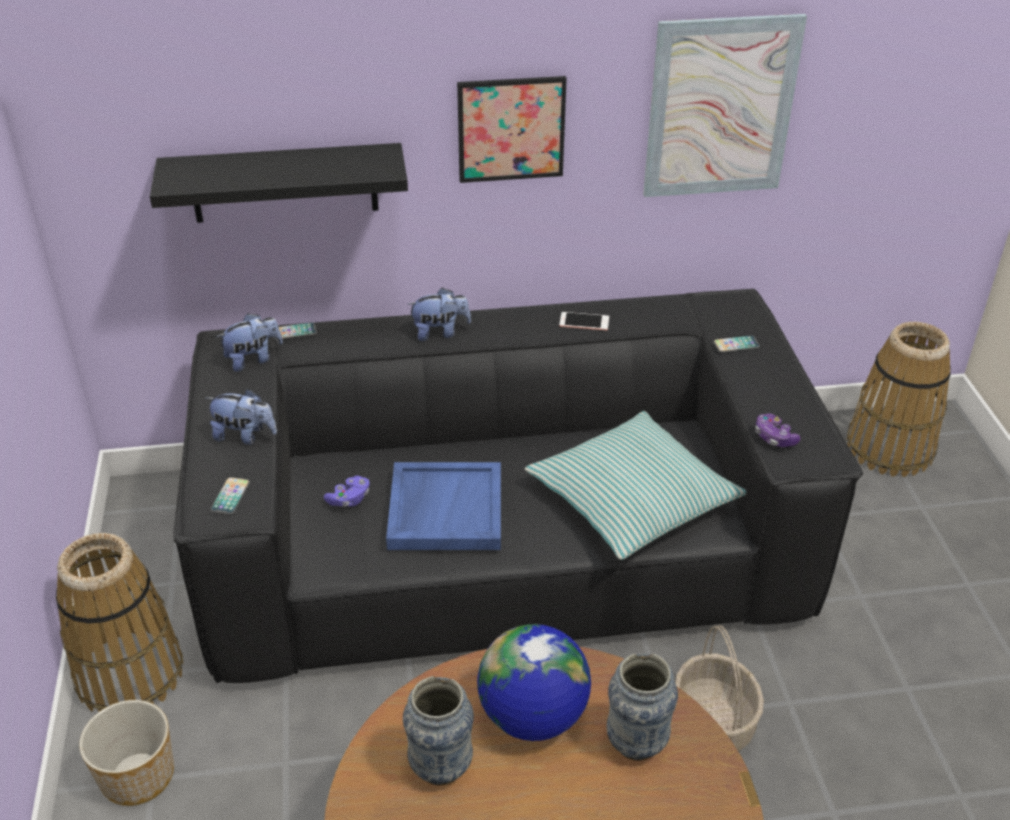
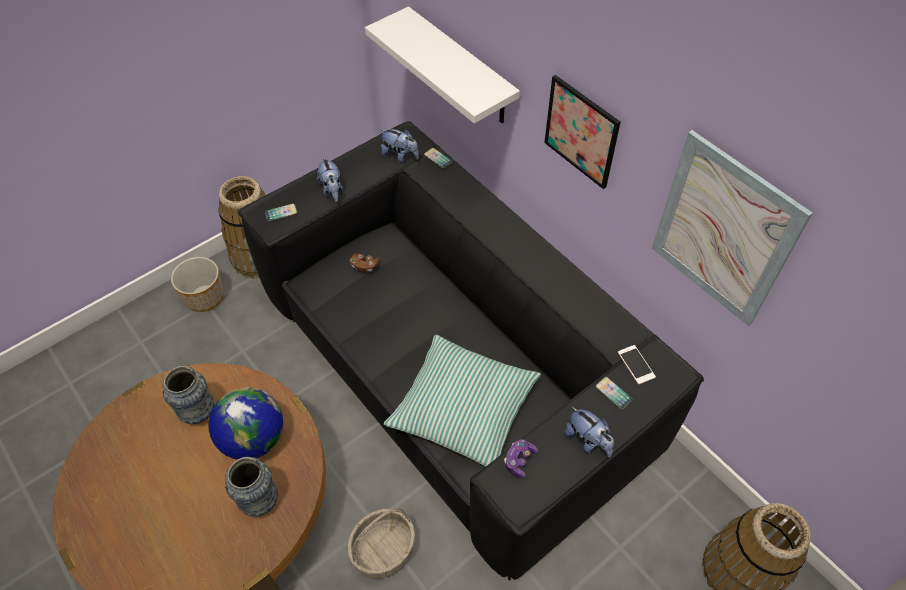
camera: 60 degrees right, 15 degrees up
black shelf [150,143,408,223] -> white shelf [365,6,520,123]
purple game controller [324,476,370,507] -> brown game controller [350,253,380,272]
blue tray [386,462,501,550] -> none
plush toy [407,287,471,341] -> plush toy moved to [565,406,614,457]
phone [559,312,609,331] -> phone moved to [618,345,656,384]

